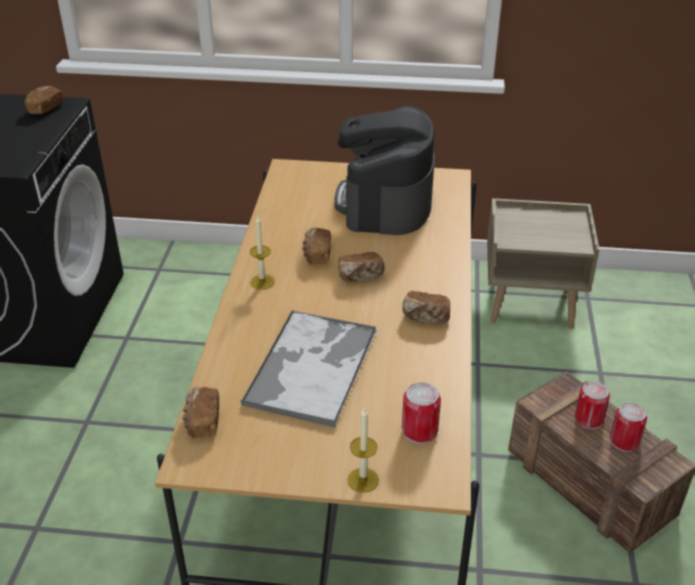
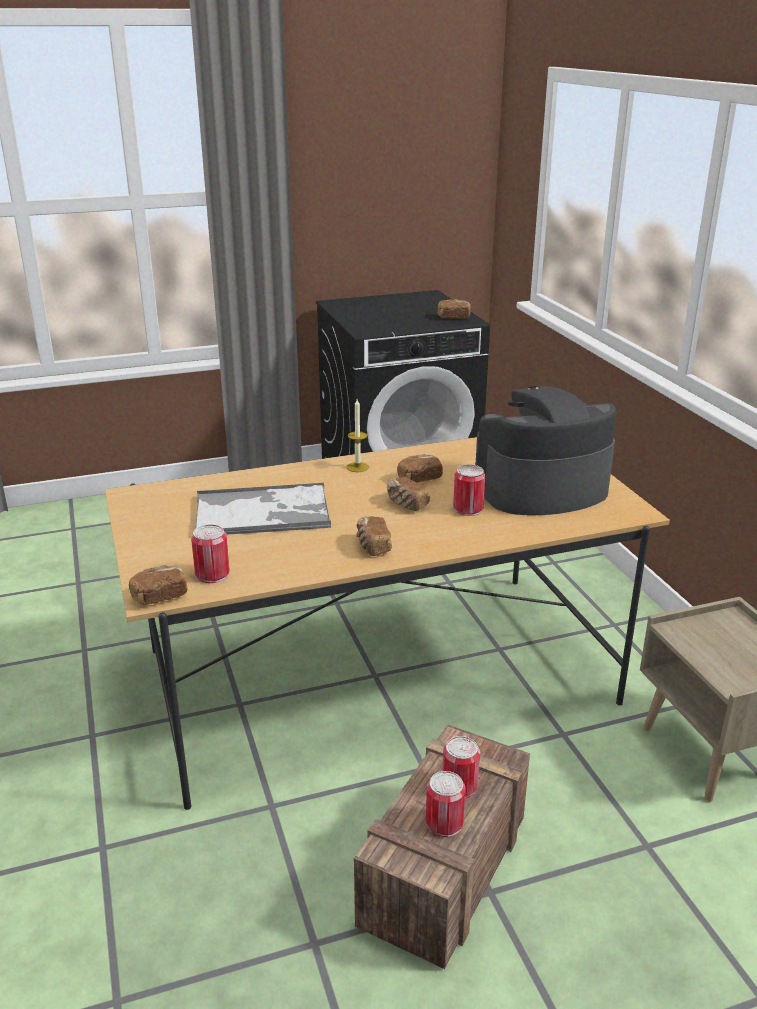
camera: 65 degrees right, 10 degrees down
bread [182,386,219,438] -> bread moved to [129,565,187,605]
candle [347,407,379,493] -> none
none -> can [453,465,486,516]

